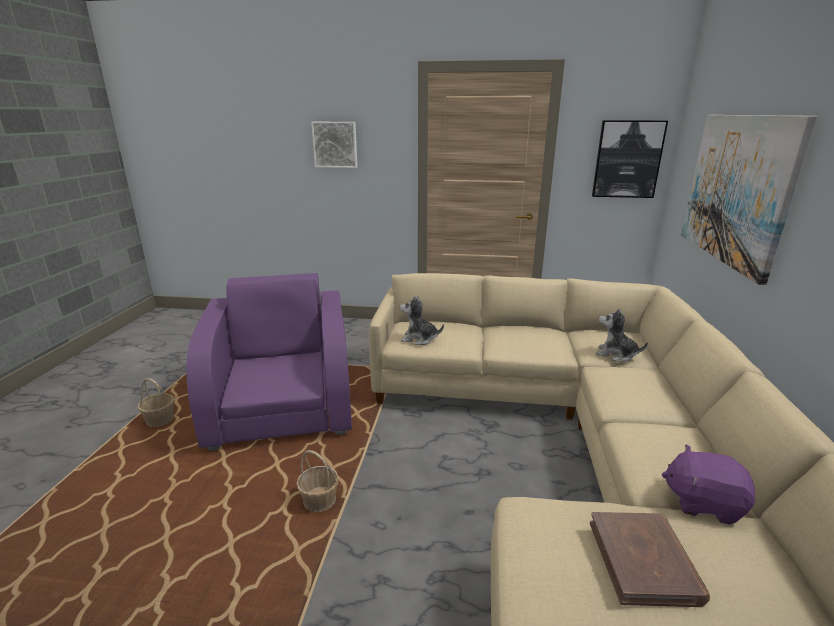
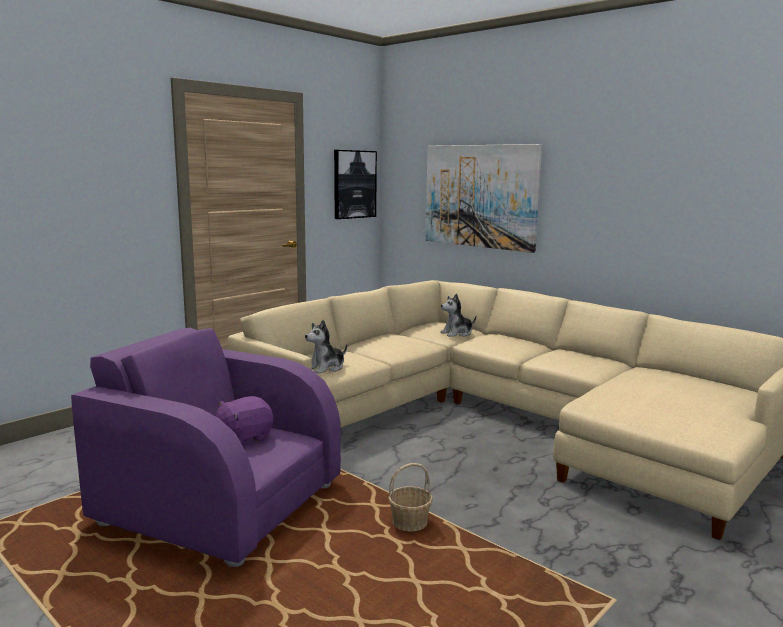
camera: 55 degrees left, 10 degrees down
basket [138,378,174,427] -> none
picture [311,122,358,168] -> none
brown book [590,512,710,607] -> none
purple plush toy [662,444,755,524] -> purple plush toy moved to [216,396,273,446]

